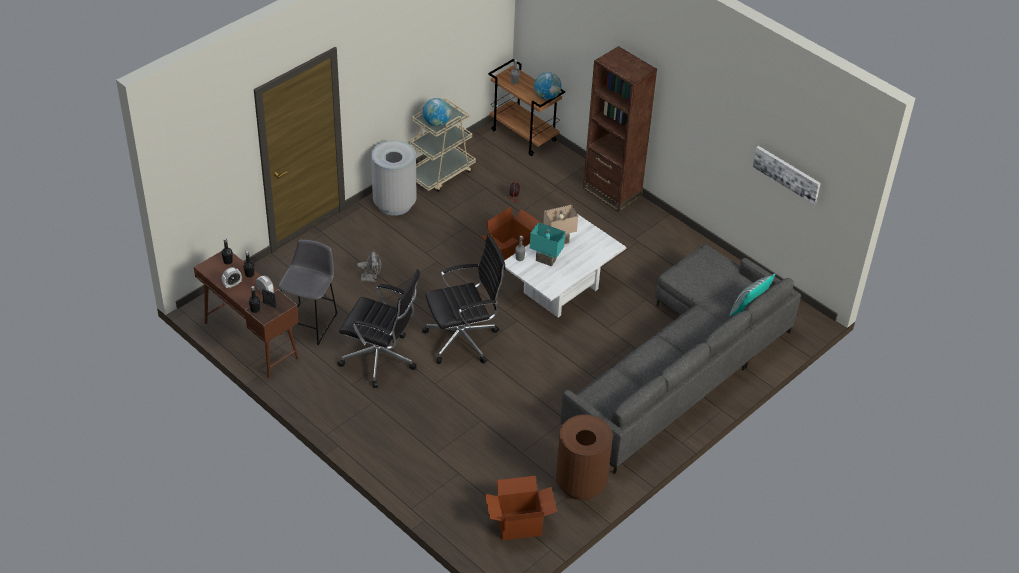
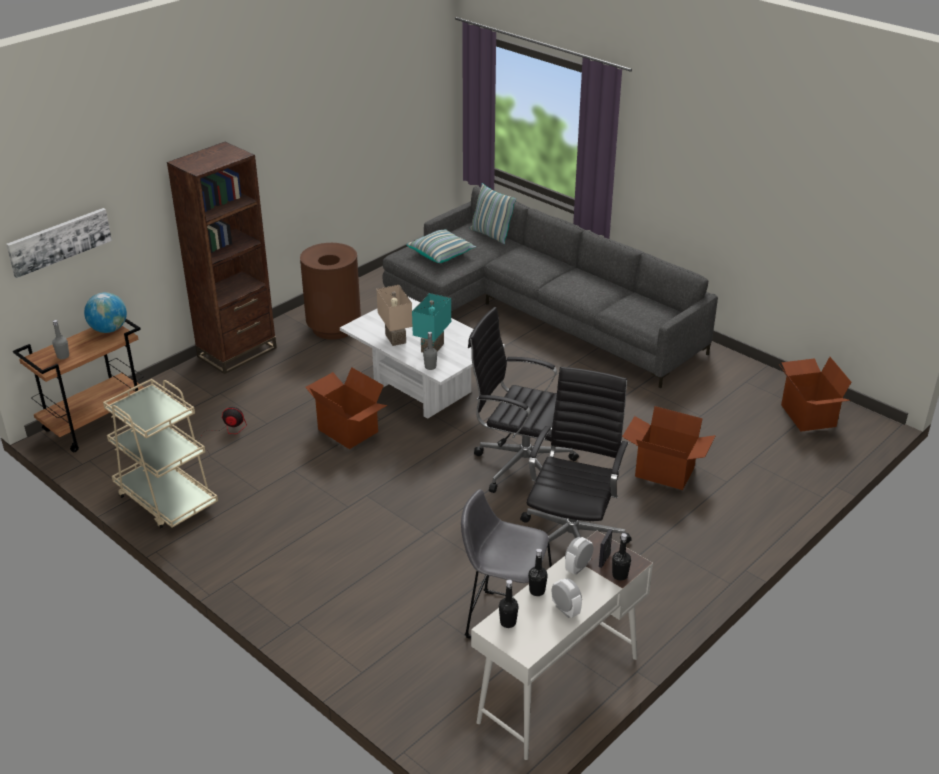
camera: 90 degrees left, 10 degrees down
brown desk [194,251,299,378] -> white desk [471,531,653,760]
grey fan [357,251,381,282] -> none
grey trash can [371,140,417,216] -> none
black office chair [422,234,506,364] -> black office chair turned 45 degrees counterclockwise [468,307,579,493]
globe [423,98,451,126] -> none
brown trash can [556,415,613,500] -> brown trash can moved to [300,243,361,340]
picture [753,146,821,204] -> picture moved to [6,208,112,278]
none -> pillow [406,229,476,263]
none -> cardboard box [622,406,716,490]

